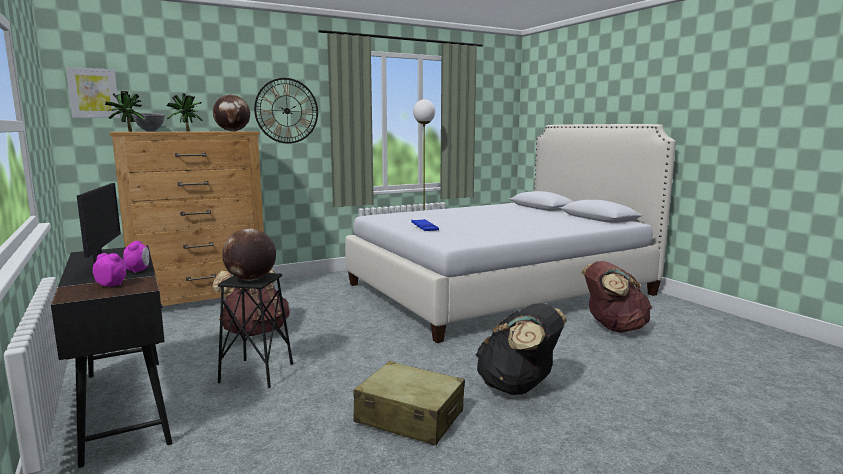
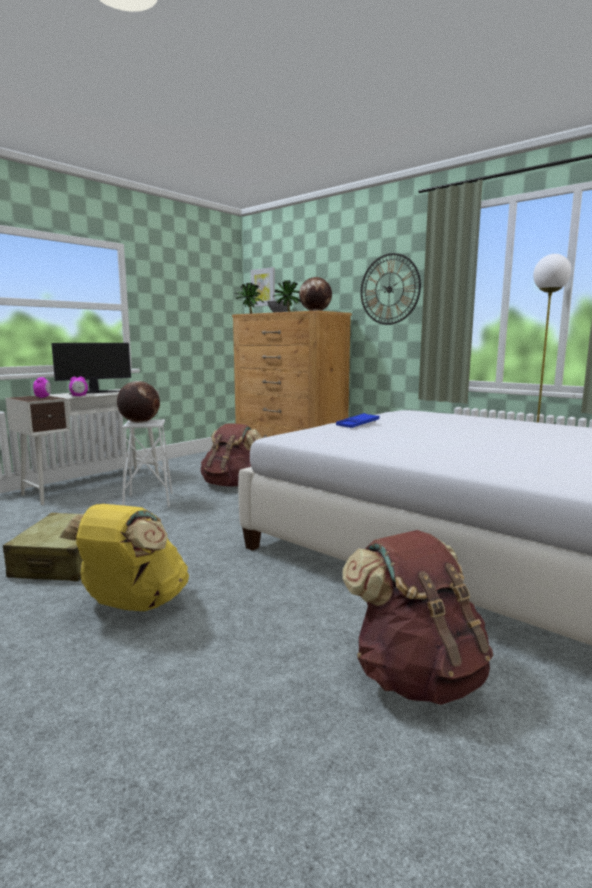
camera: 70 degrees right, 0 degrees up
black desk [51,245,172,468] -> white desk [5,389,160,505]
black stool [218,273,293,388] -> white stool [122,419,173,507]
black backpack [476,303,567,395] -> yellow backpack [60,504,189,611]

